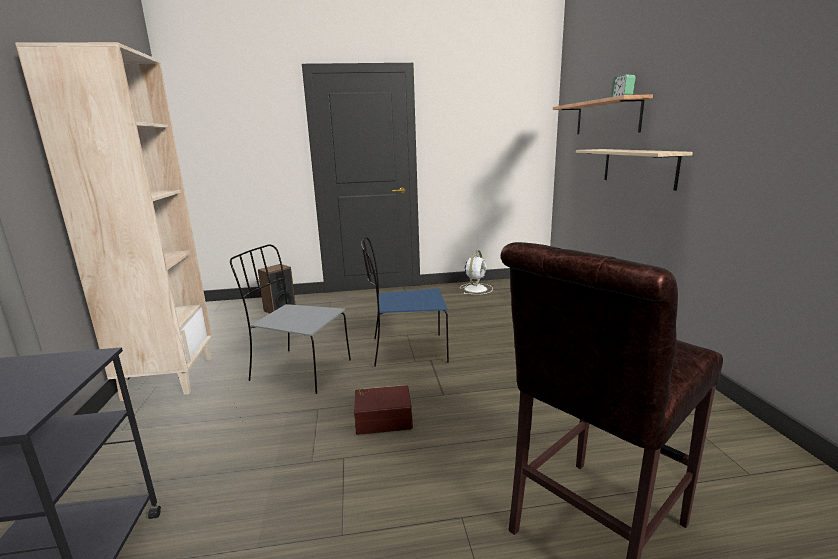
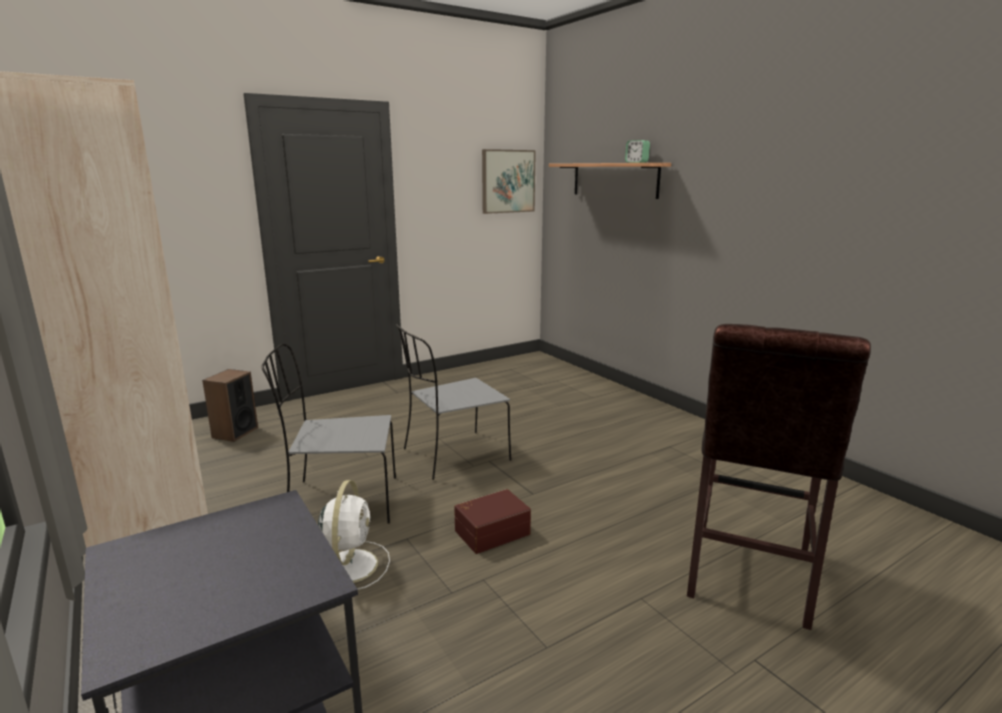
camera: 25 degrees left, 0 degrees up
blue chair [361,237,449,367] -> grey chair [396,324,511,480]
white fan [460,250,493,294] -> white fan moved to [318,480,390,589]
shelf [576,149,693,191] -> none
none -> picture [482,149,536,214]

